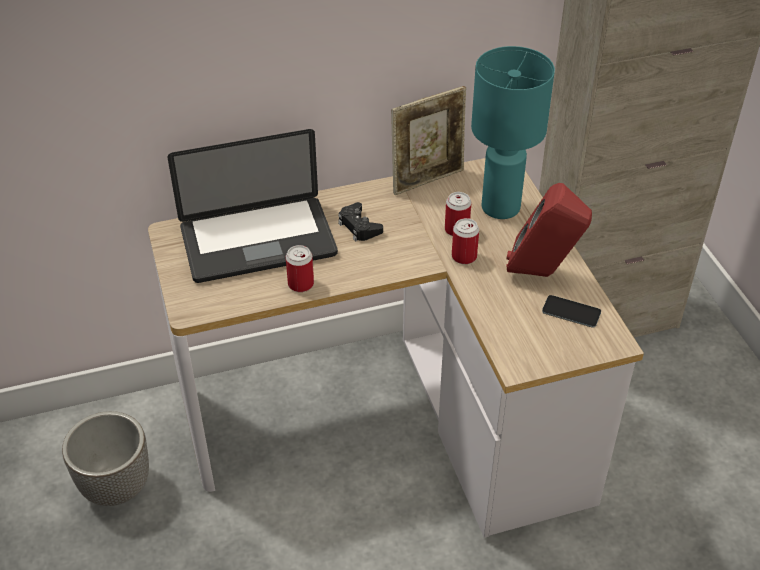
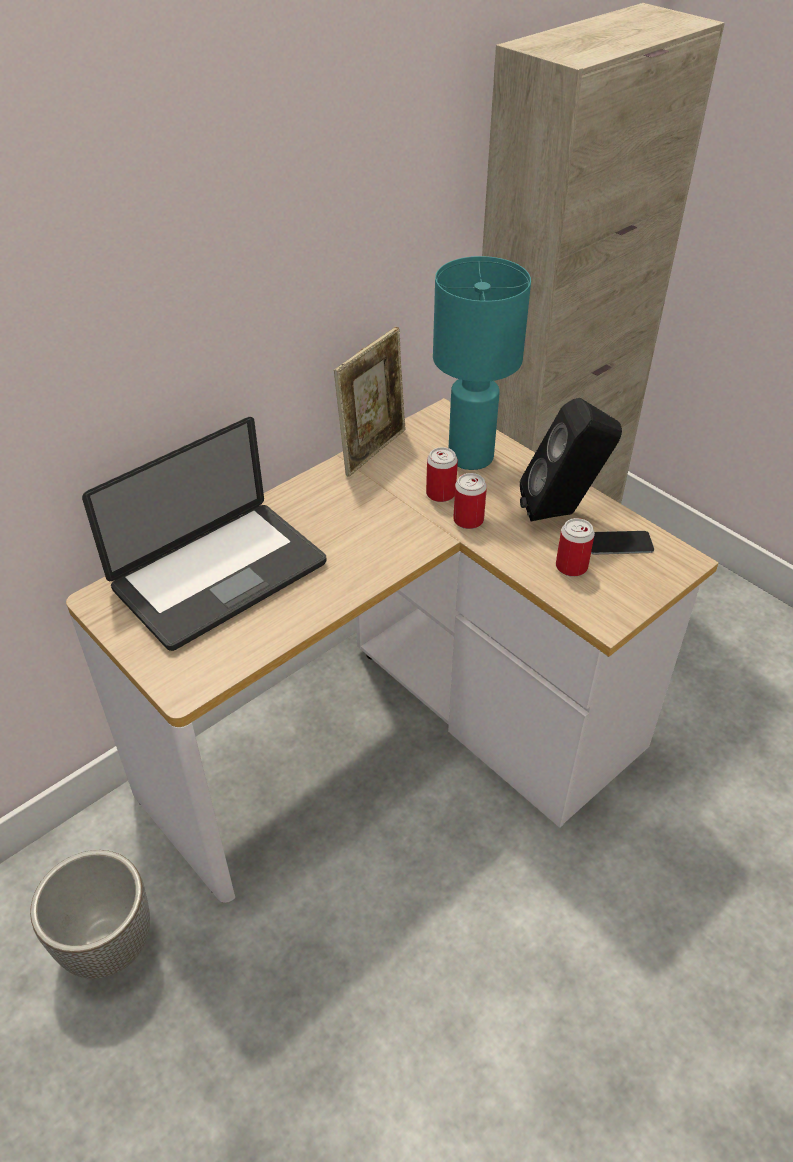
camera: 25 degrees left, 0 degrees up
can [286,245,314,292] -> can moved to [556,518,595,577]
black game controller [338,202,383,242] -> none
red speaker [506,183,592,277] -> black speaker [520,398,622,521]

